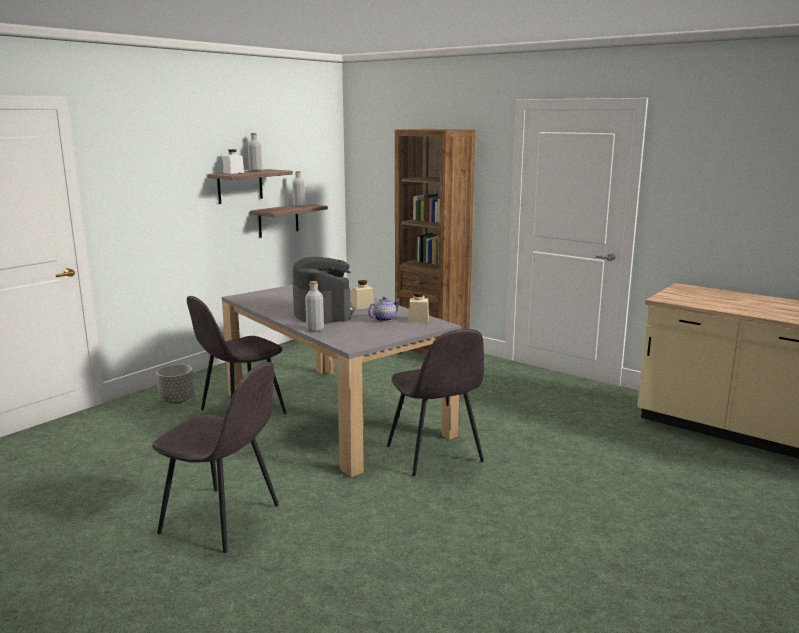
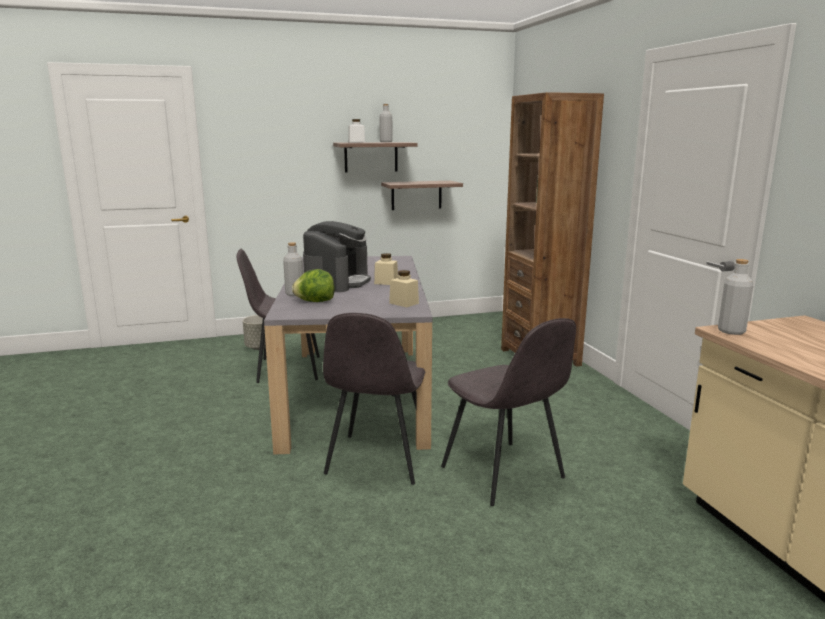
camera: 35 degrees right, 0 degrees up
grey chair [152,362,279,553] -> grey chair moved to [441,318,576,506]
grey bottle [292,171,305,207] -> grey bottle moved to [718,259,753,335]
teapot [368,297,400,322] -> none
none -> lettuce [292,269,335,302]

